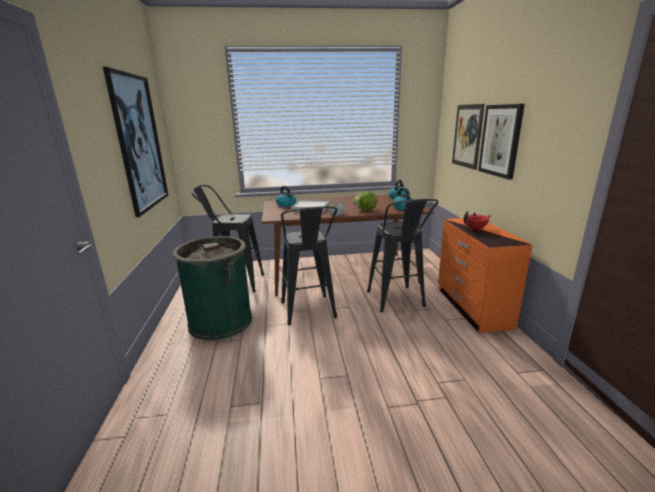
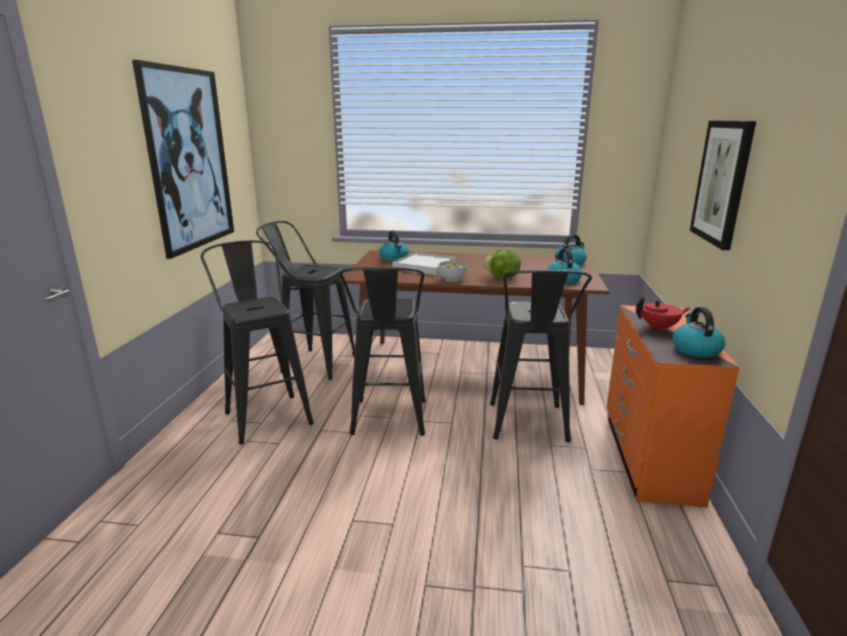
camera: 15 degrees right, 0 degrees up
green trash can [172,236,252,340] -> black stool [201,240,314,444]
picture [452,104,485,170] -> none
none -> kettle [673,307,725,358]

